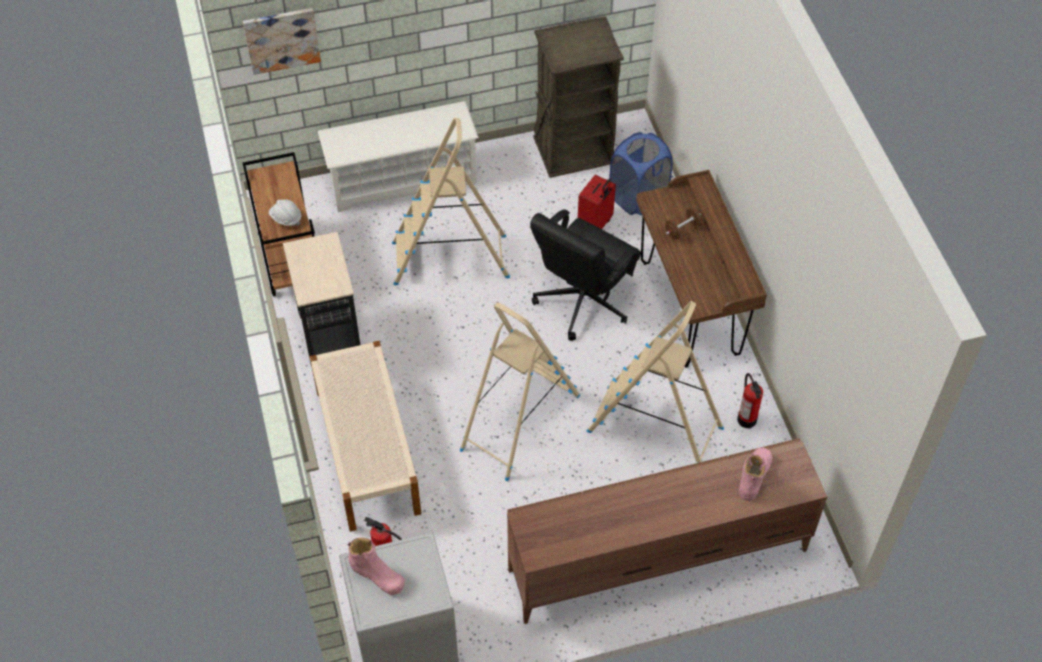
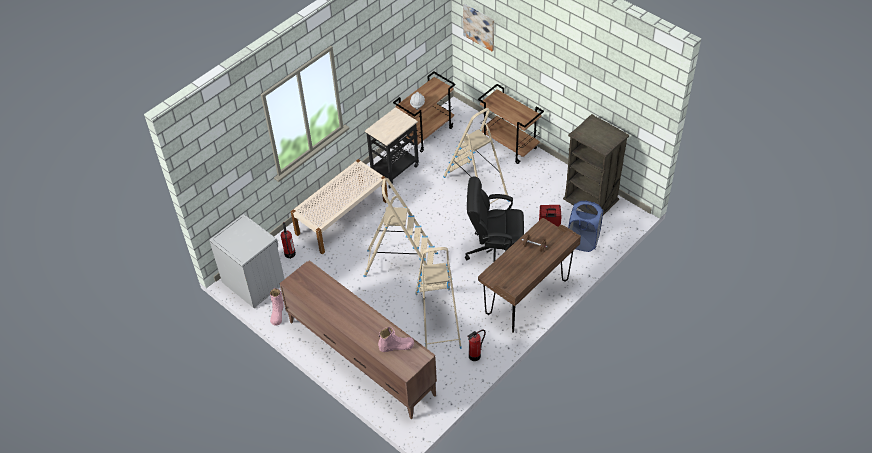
camera: 60 degrees right, 5 degrees down
white shoe rack [318,101,479,212] -> brown cart [478,84,544,164]
pink boot [348,537,405,595] -> pink boot moved to [270,288,284,325]

